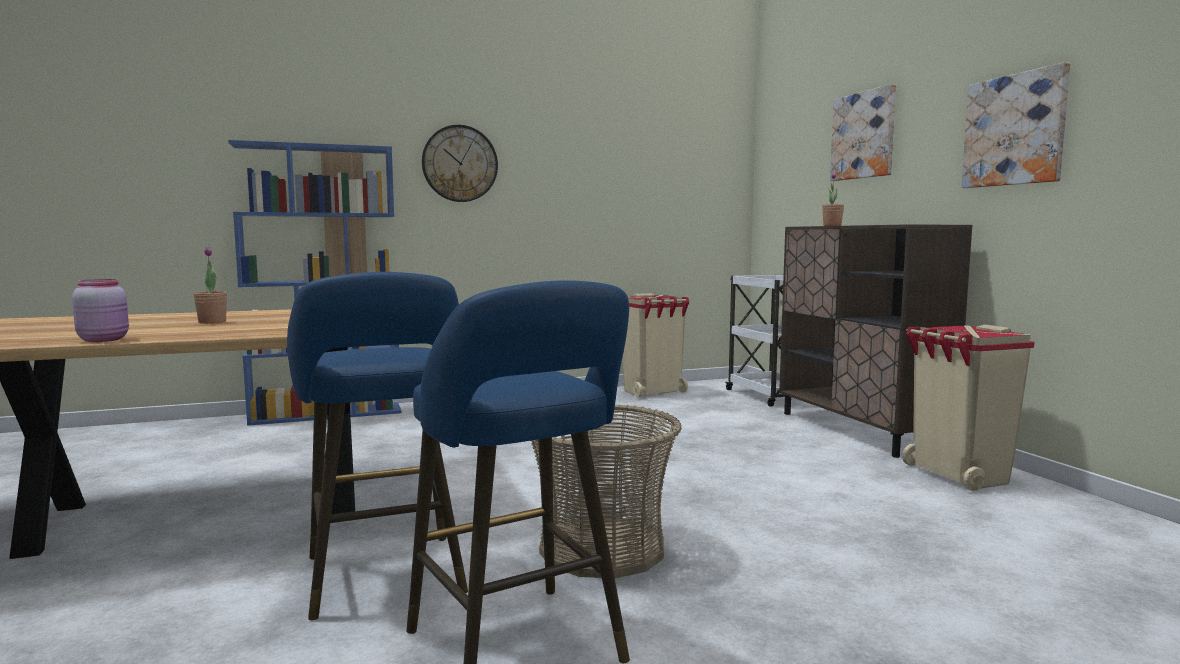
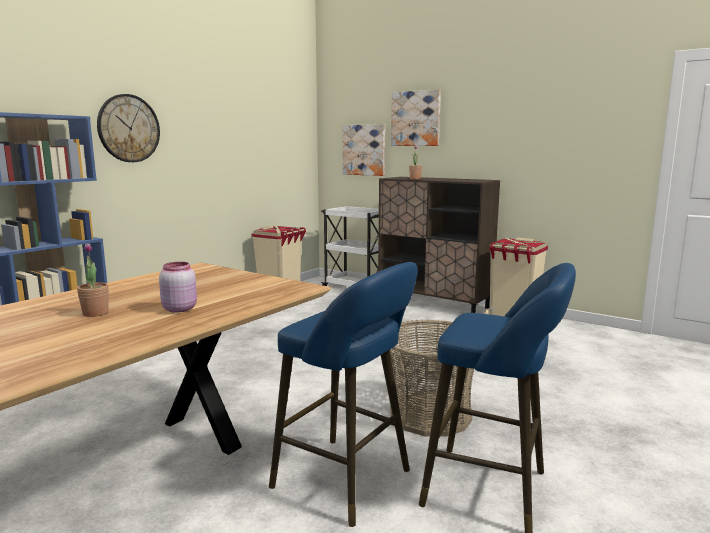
camera: 35 degrees left, 5 degrees up
pink jar [72,279,129,342] -> pink jar moved to [159,262,197,313]
picture [962,62,1070,188] -> picture moved to [343,124,385,176]

